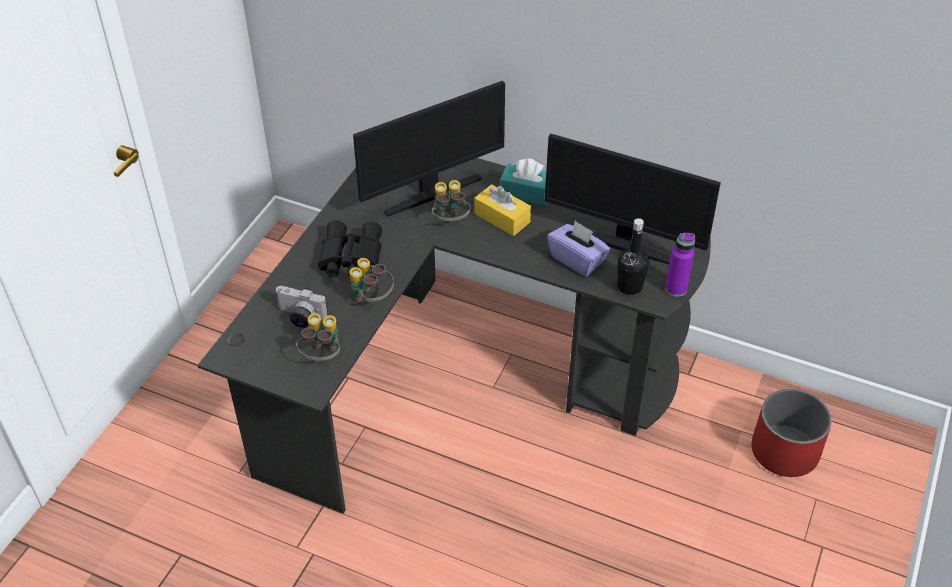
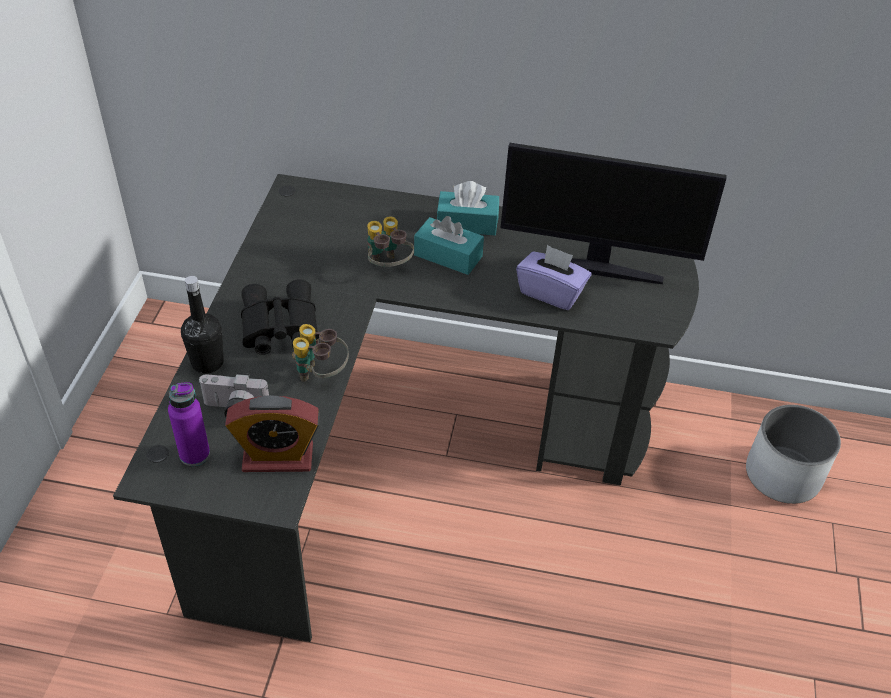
camera: 15 degrees left, 0 degrees up
binoculars [296,313,340,361] -> alarm clock [225,395,320,472]
monitor [353,81,505,216] -> none
yellow tissue box [475,184,531,236] -> turquoise tissue box [414,216,484,275]
black bottle [617,218,649,295] -> black bottle moved to [181,276,224,374]
purple bottle [665,233,695,297] -> purple bottle moved to [168,382,210,466]
red planter [752,389,832,477] -> white planter [746,405,841,504]

